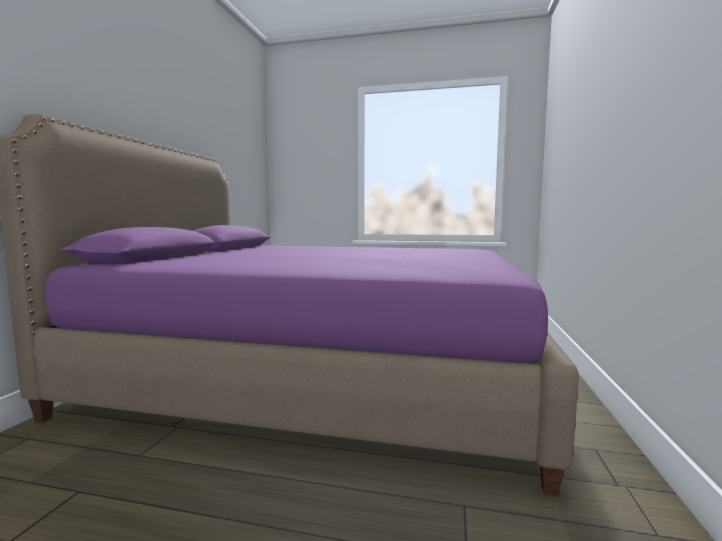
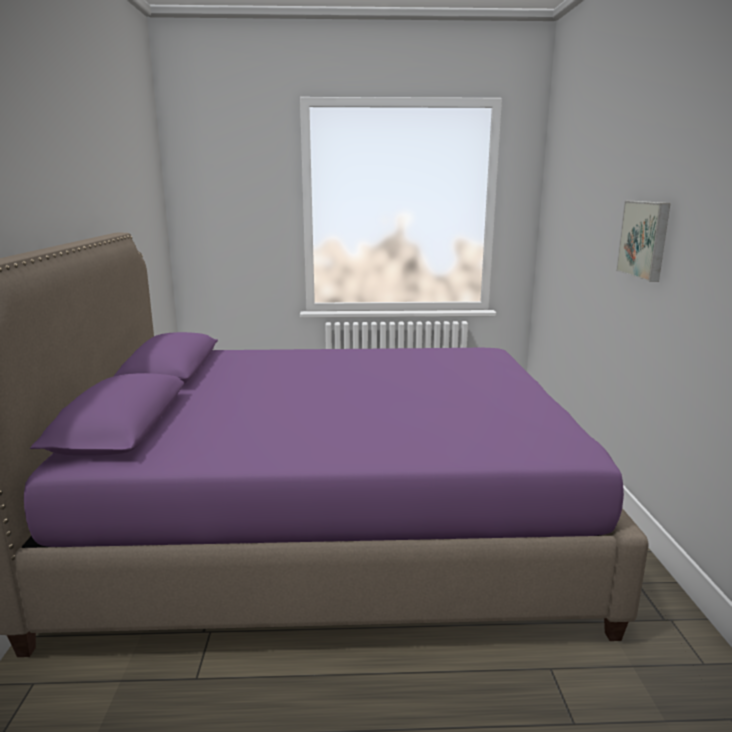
camera: 15 degrees left, 10 degrees up
none -> picture [616,201,670,282]

